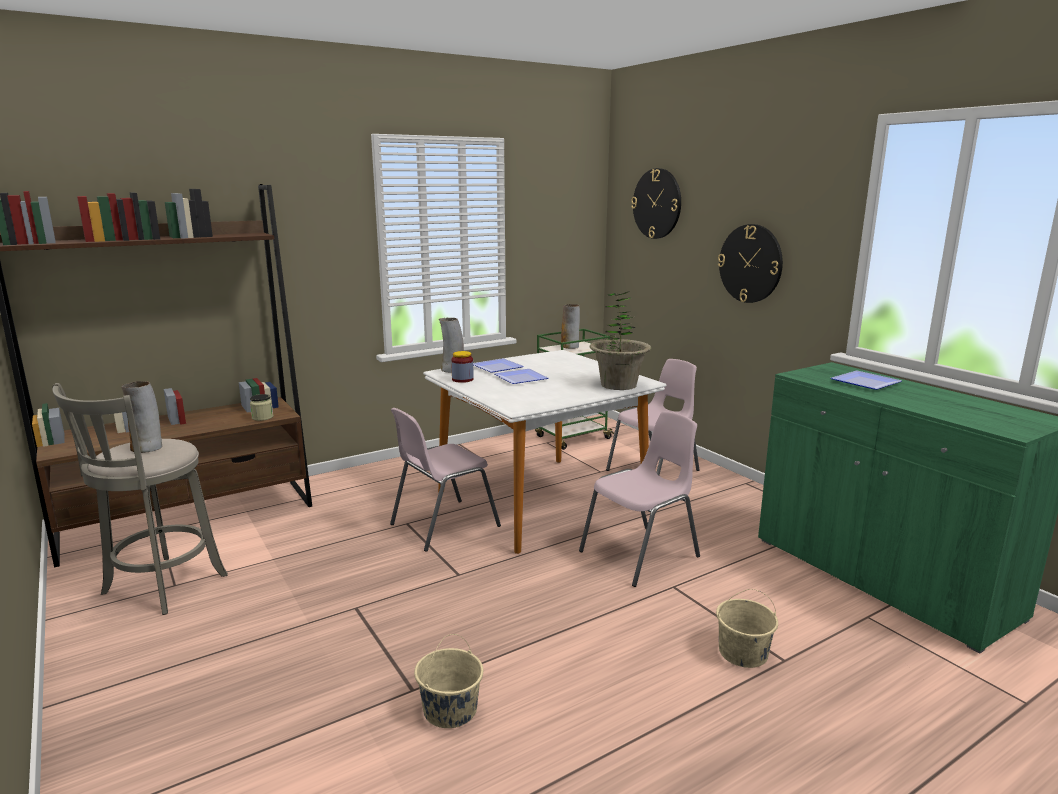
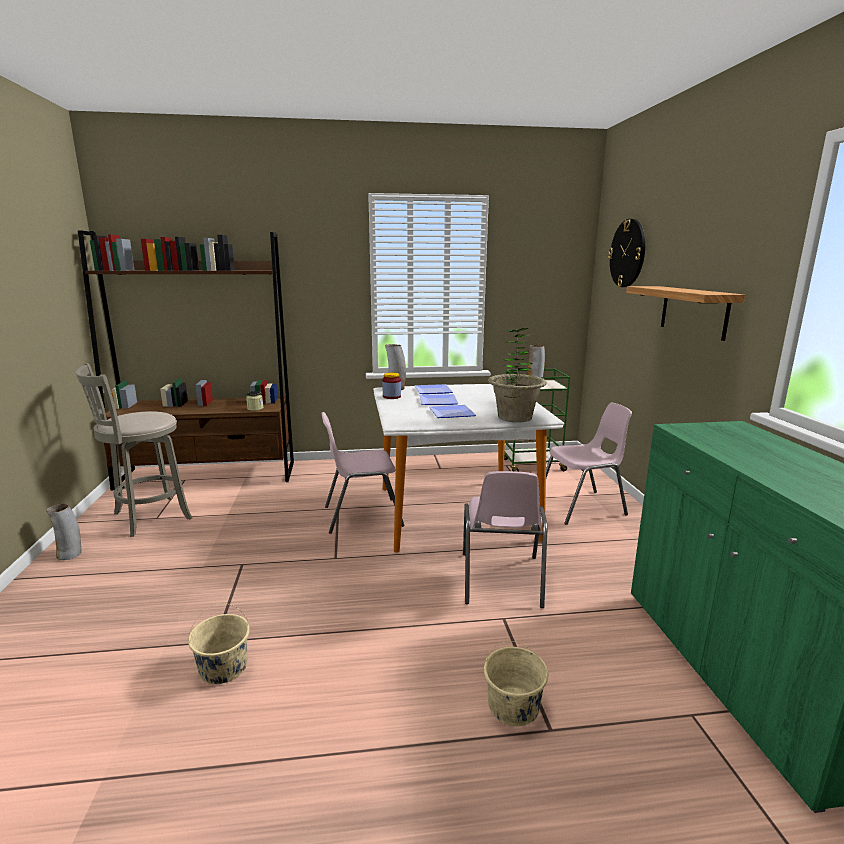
camera: 25 degrees right, 0 degrees up
vase [121,381,162,453] -> vase moved to [46,504,81,560]
pink chair [579,411,700,587] -> pink chair turned 105 degrees clockwise [463,471,547,608]
wall clock [718,224,783,303] -> shelf [626,286,745,341]
plate [831,371,902,390] -> plate moved to [429,405,476,418]

